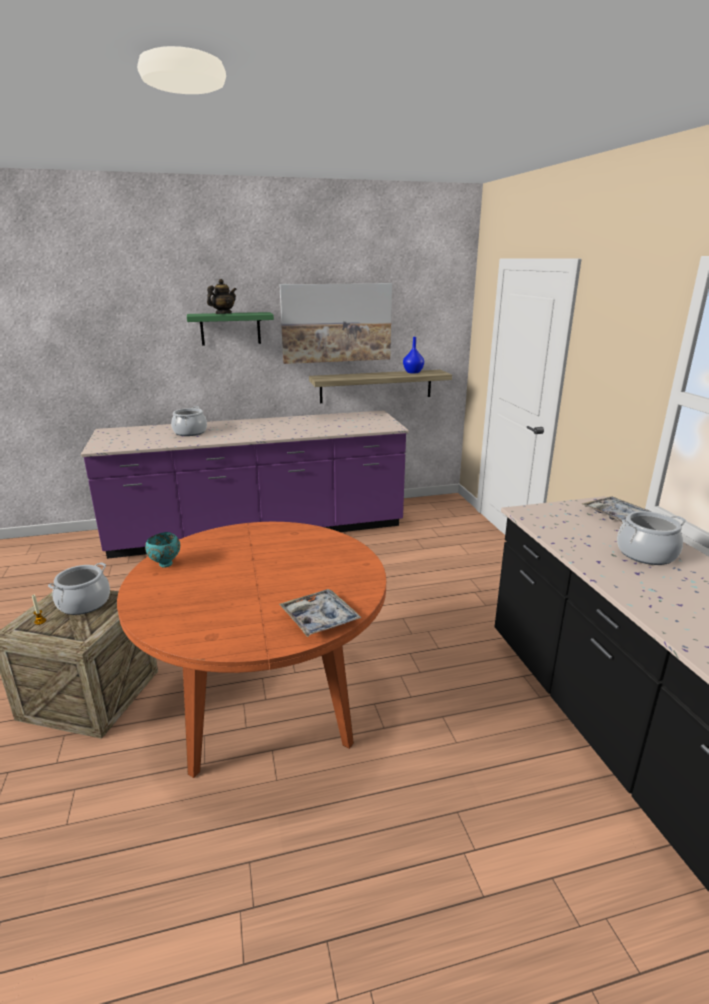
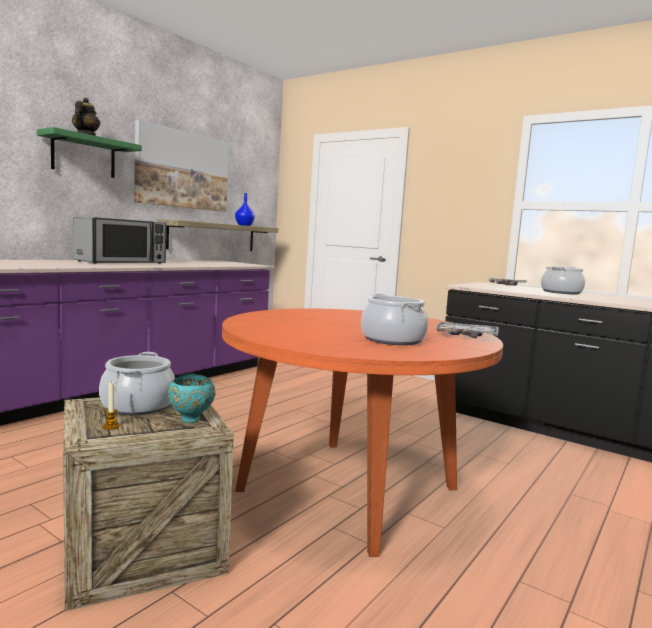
camera: 40 degrees left, 15 degrees down
turquoise bowl [145,532,180,568] -> turquoise bowl moved to [168,374,215,423]
cooking pot [171,406,207,436] -> cooking pot moved to [361,293,428,345]
none -> microwave [74,216,166,264]

